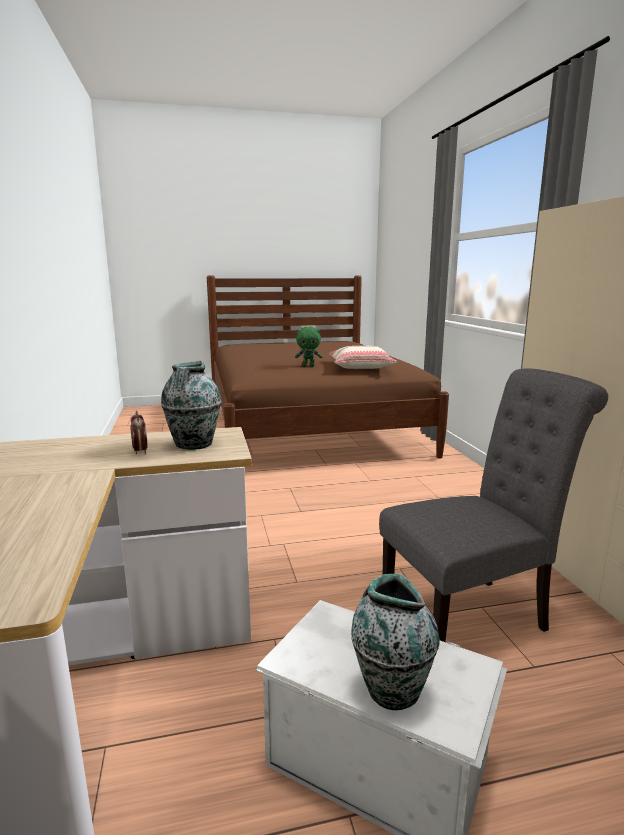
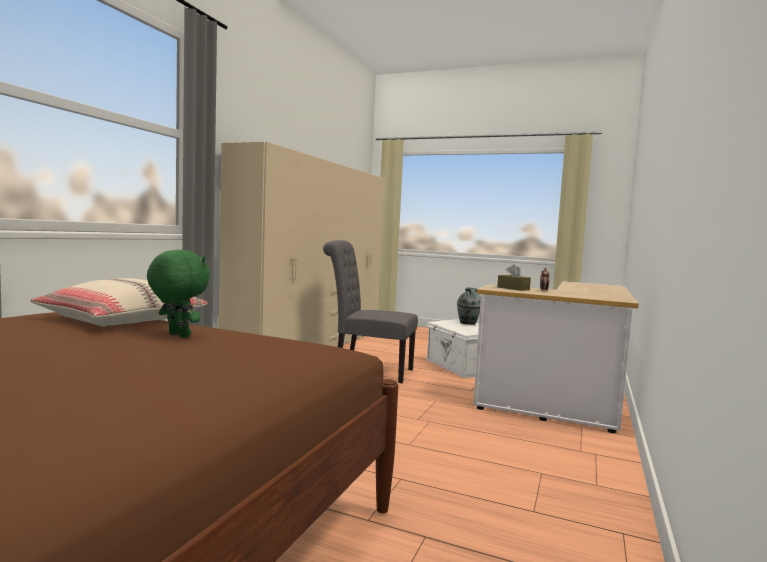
camera: 145 degrees left, 10 degrees down
vase [161,361,222,450] -> brown tissue box [497,264,531,291]

